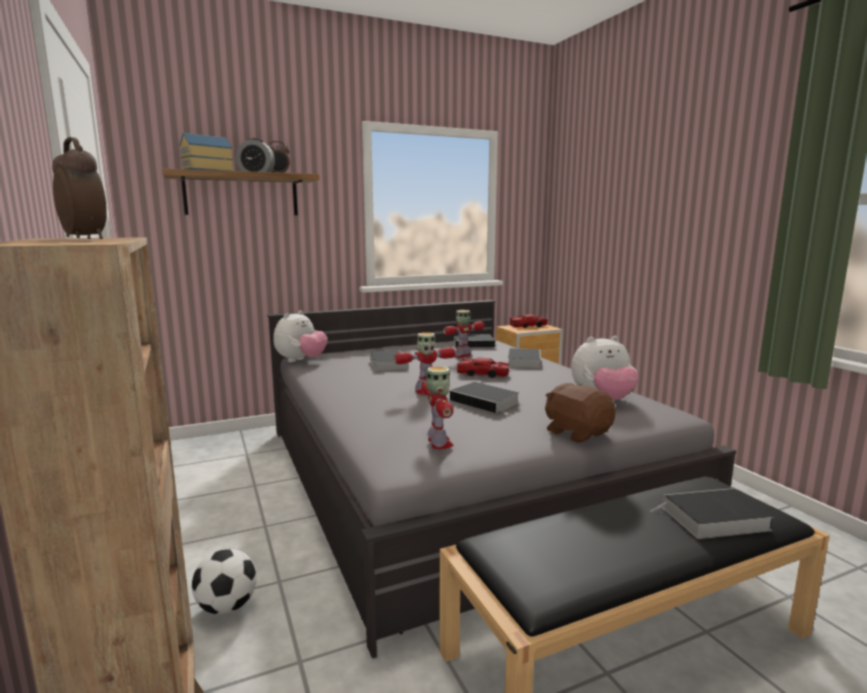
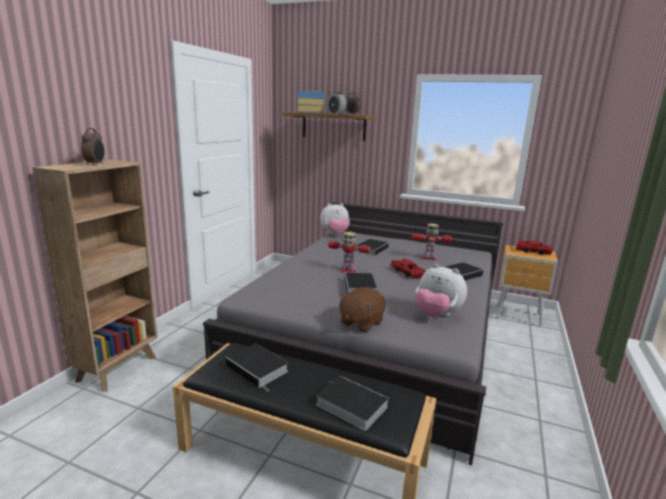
camera: 45 degrees right, 5 degrees up
football [192,548,257,614] -> none
toy robot [421,366,454,449] -> none
book [453,335,502,348] -> book moved to [225,343,288,391]
brown plush toy [545,383,616,443] -> brown plush toy turned 150 degrees counterclockwise [338,287,386,332]

